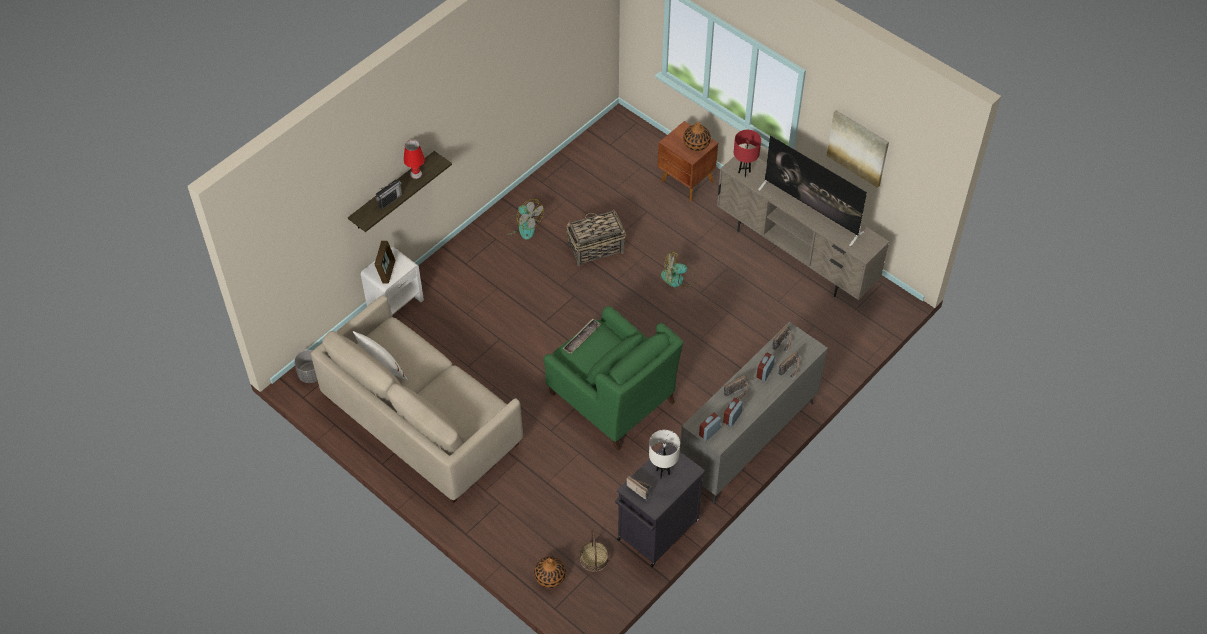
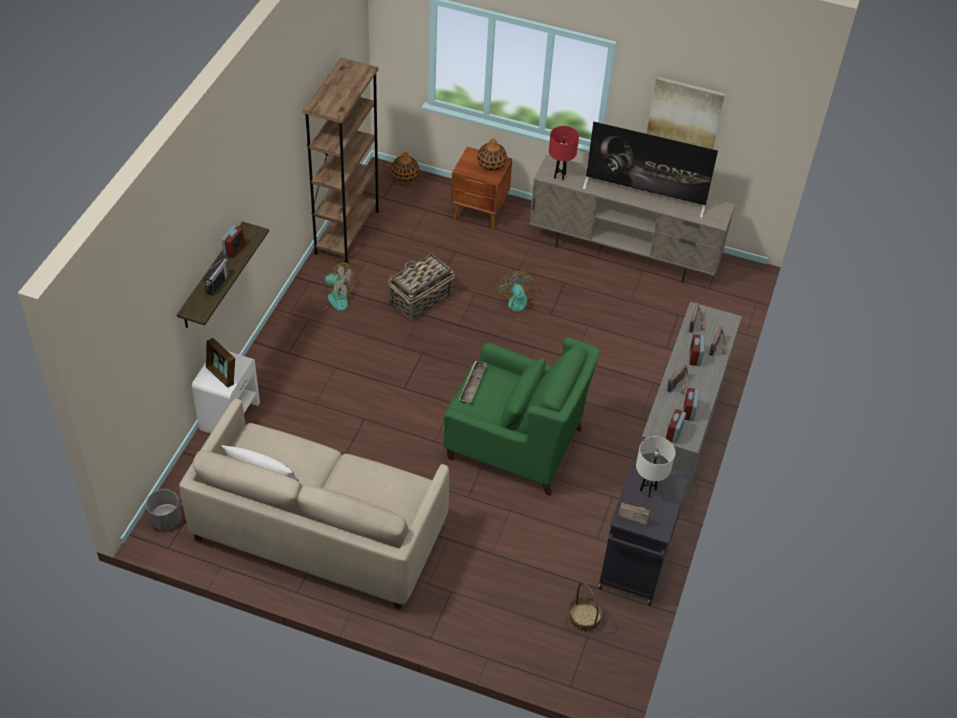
camera: 25 degrees left, 5 degrees down
picture frame [374,241,395,284] -> picture frame turned 150 degrees clockwise [206,338,235,388]
red table lamp [403,140,425,179] -> alarm clock [221,225,245,258]
vase [534,556,566,588] -> vase moved to [391,152,419,183]
fan [661,251,696,287] -> fan turned 90 degrees clockwise [497,271,543,321]
none -> brown bookcase [303,58,380,263]

